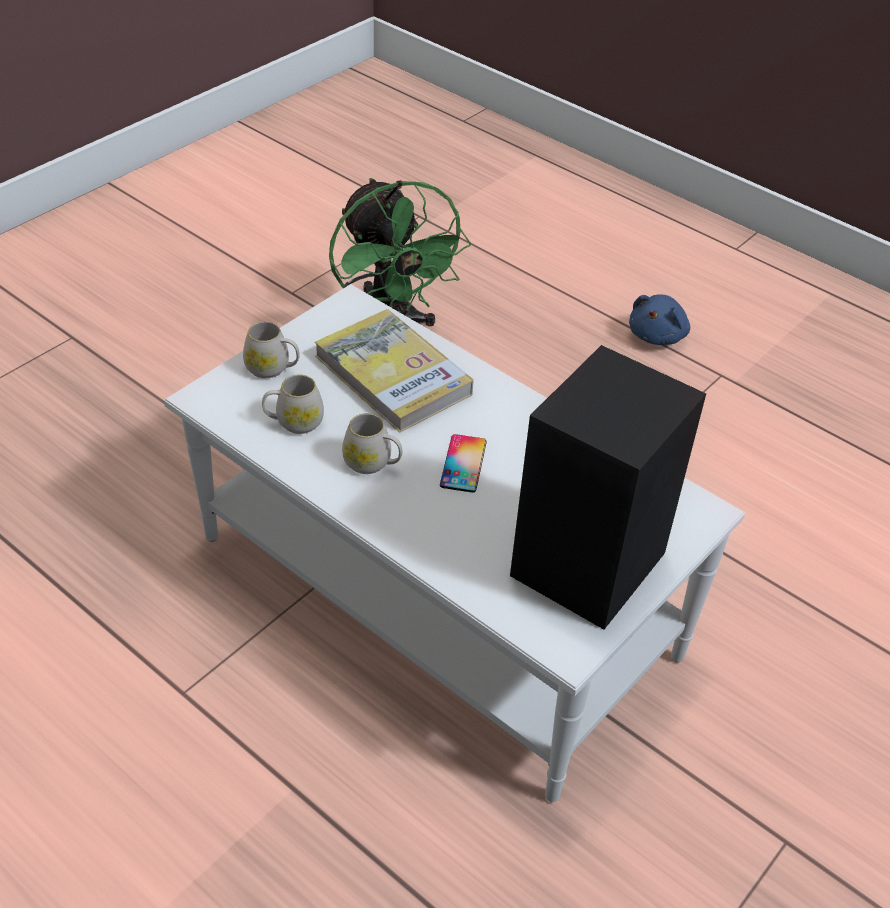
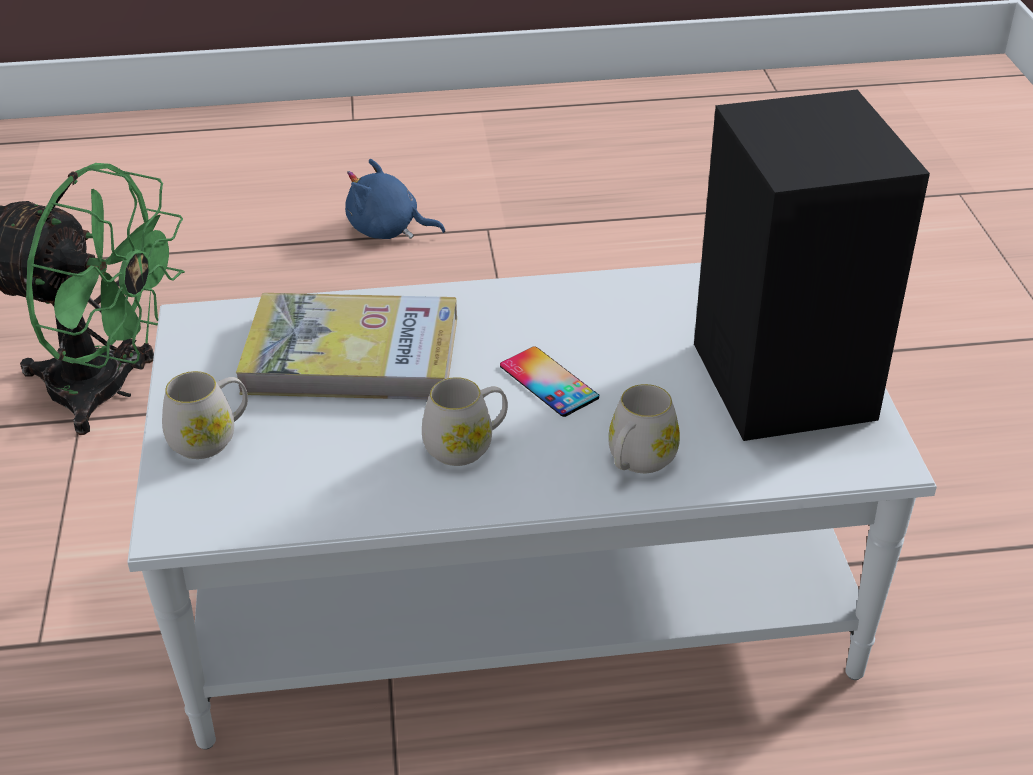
camera: 45 degrees left, 5 degrees down
white mug [262,374,324,434] -> white mug moved to [608,384,680,473]
blue plush toy [629,294,690,345] -> blue plush toy turned 120 degrees clockwise [345,159,445,239]

